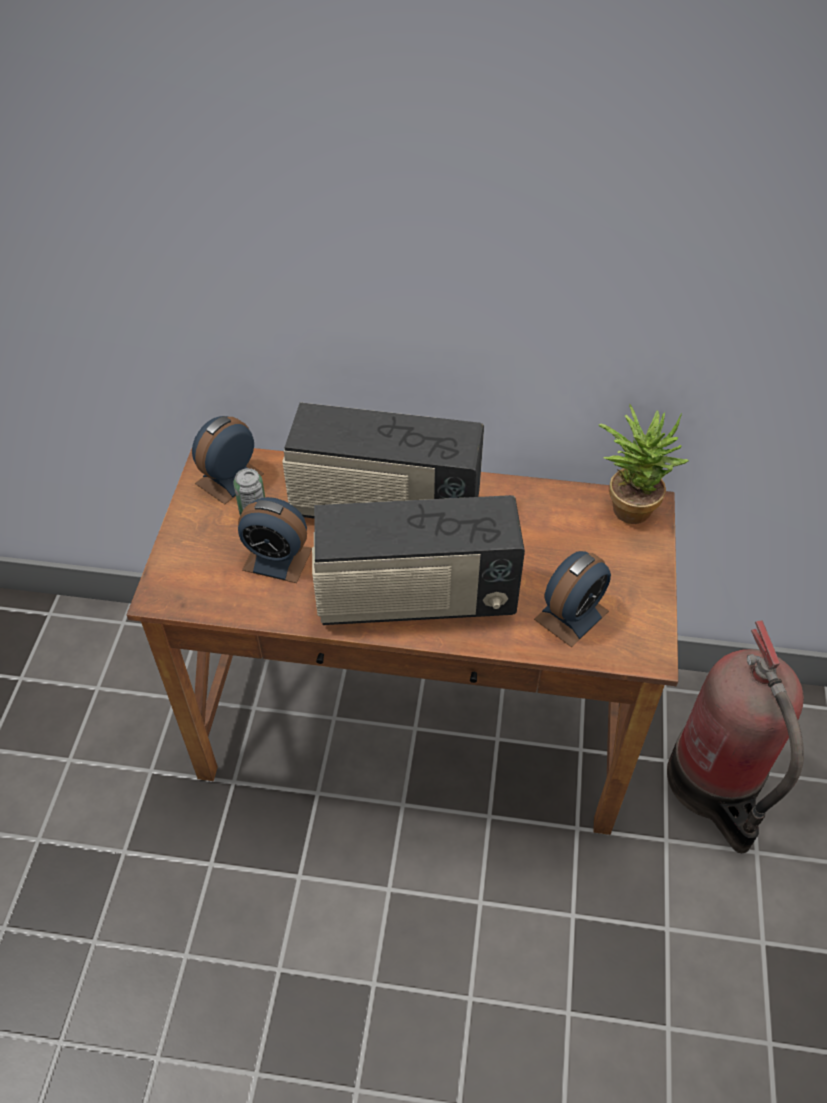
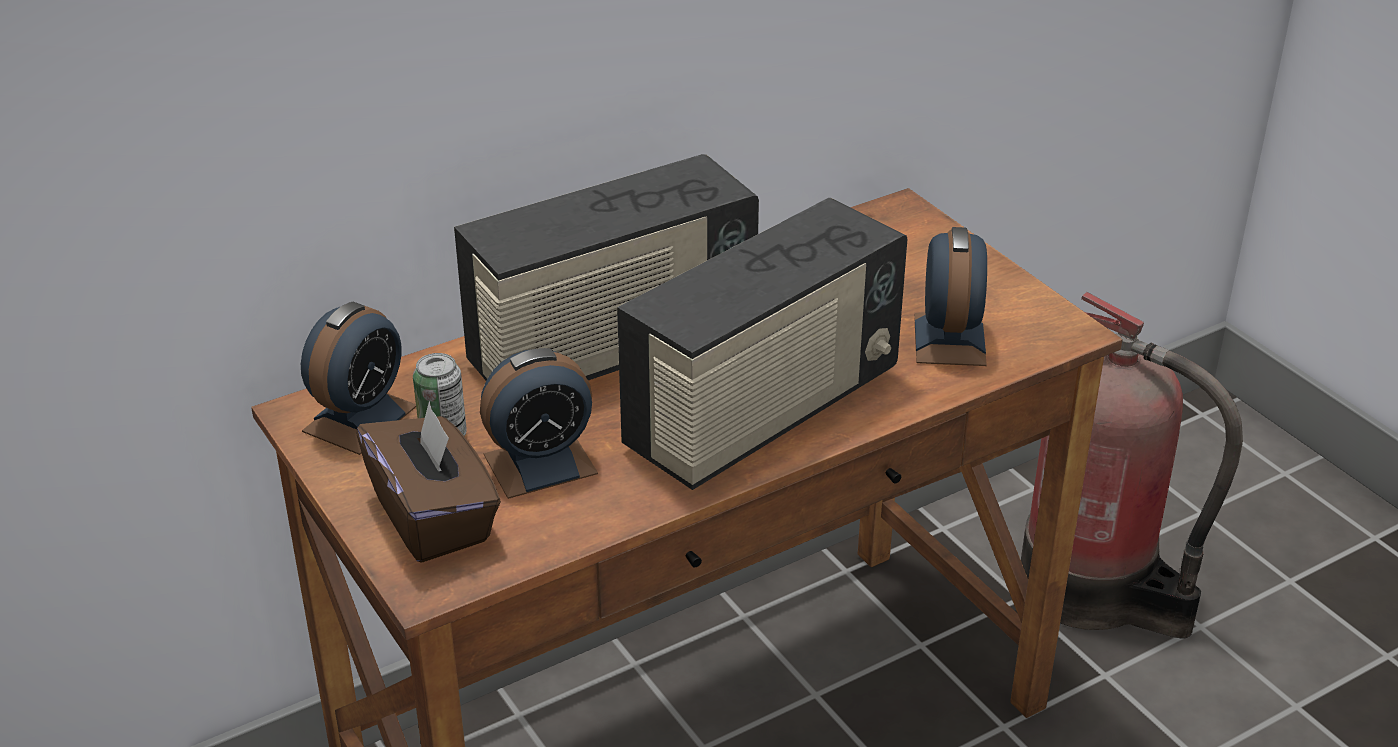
camera: 40 degrees left, 15 degrees down
alarm clock [192,416,264,504] -> alarm clock turned 150 degrees counterclockwise [301,302,416,455]
potted plant [598,404,689,524] -> none
none -> brown tissue box [356,401,501,563]

